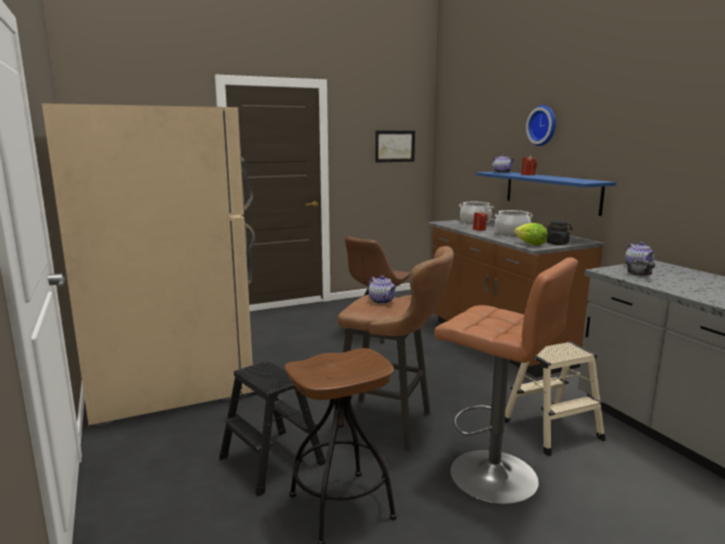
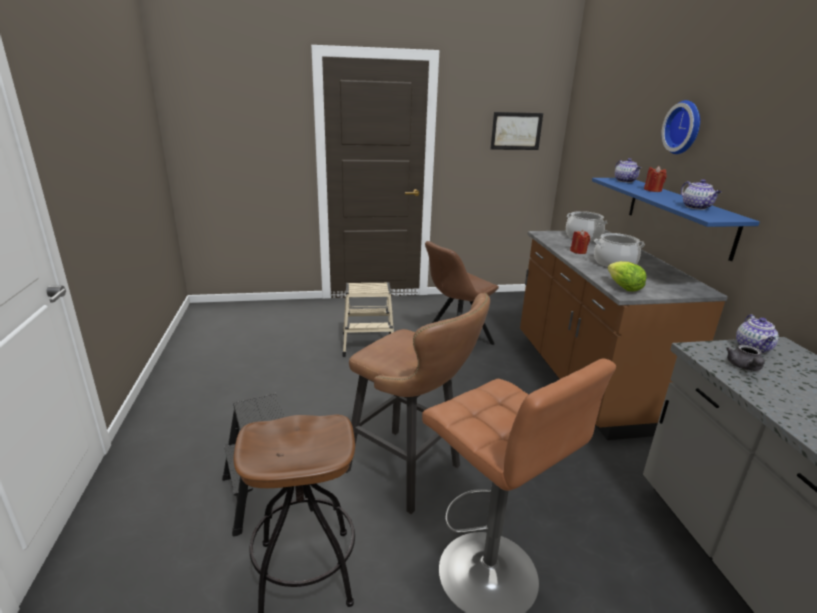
camera: 15 degrees right, 10 degrees up
beige fridge [42,103,255,426] -> none
teapot [368,275,396,304] -> teapot moved to [681,179,722,210]
beige step ladder [505,342,606,456] -> beige step ladder moved to [342,282,394,357]
black jar [547,221,573,245] -> none

